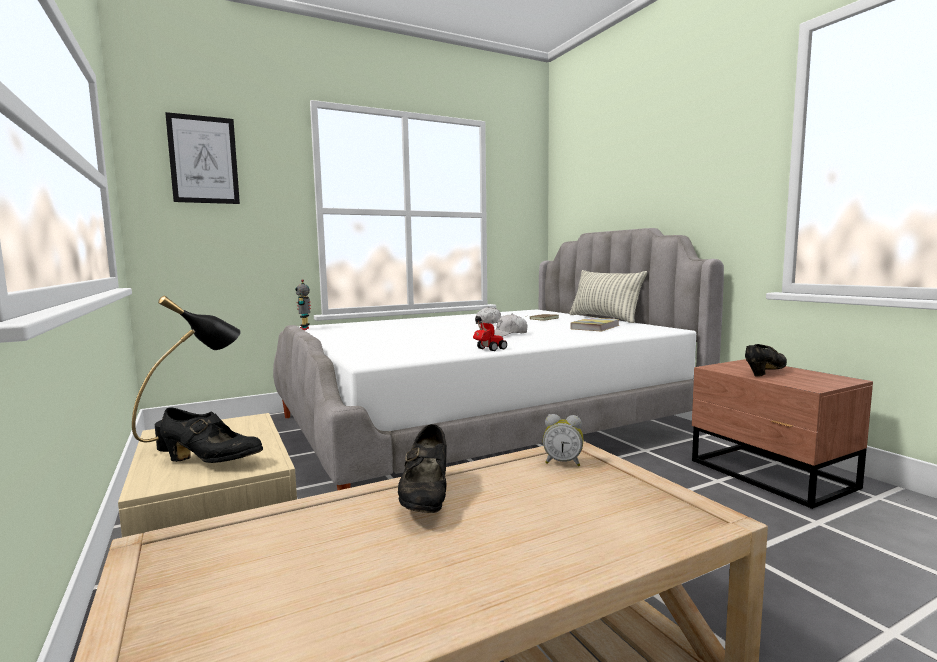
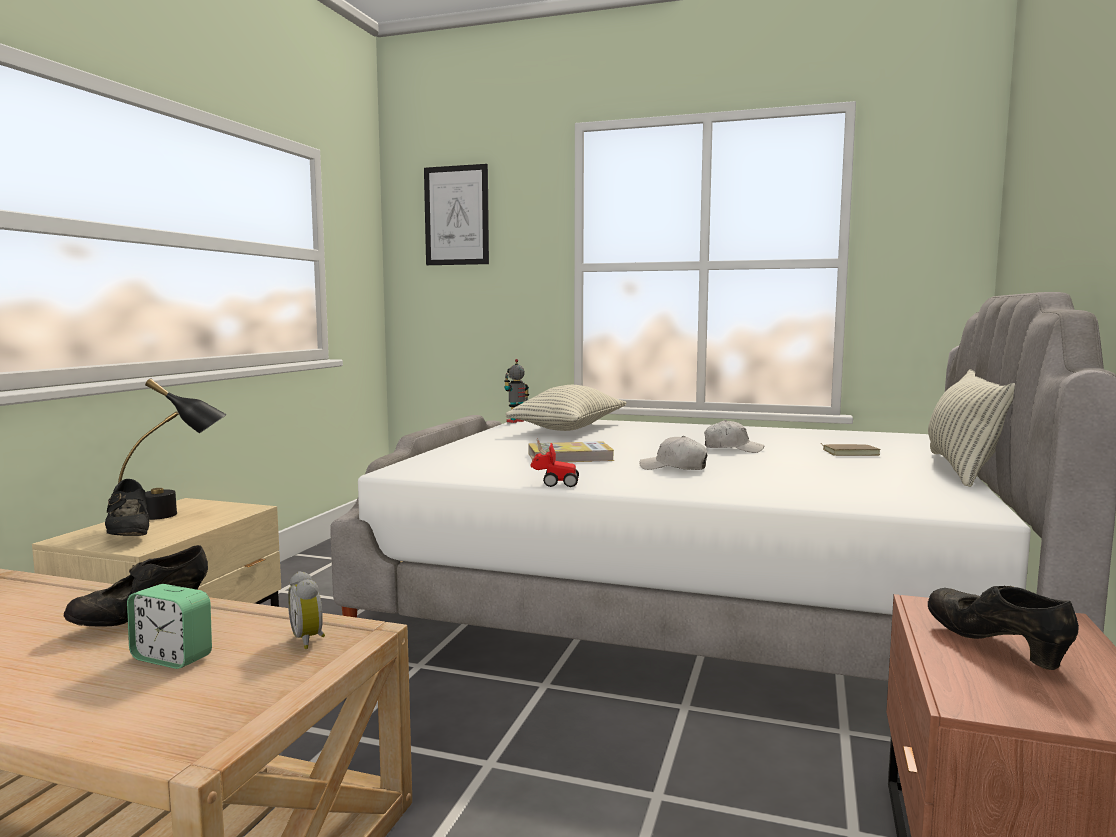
camera: 45 degrees right, 0 degrees up
book [571,318,620,331] -> book moved to [528,441,614,462]
black shoe [745,344,787,377] -> black shoe turned 120 degrees counterclockwise [928,586,1079,670]
none -> alarm clock [127,584,212,669]
none -> pillow [506,385,626,431]

